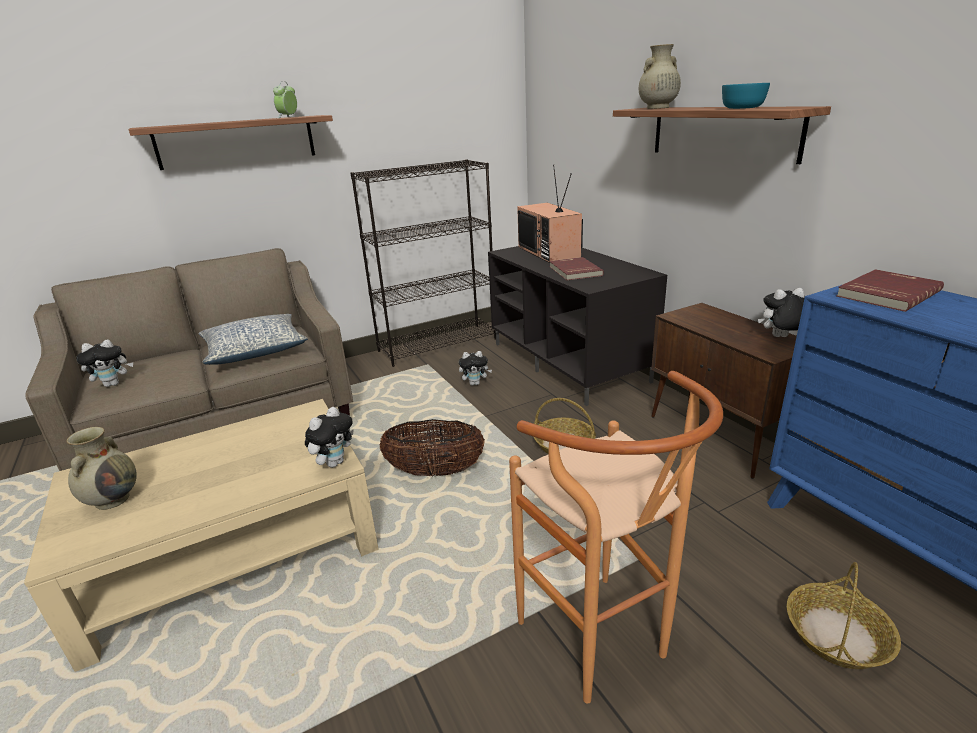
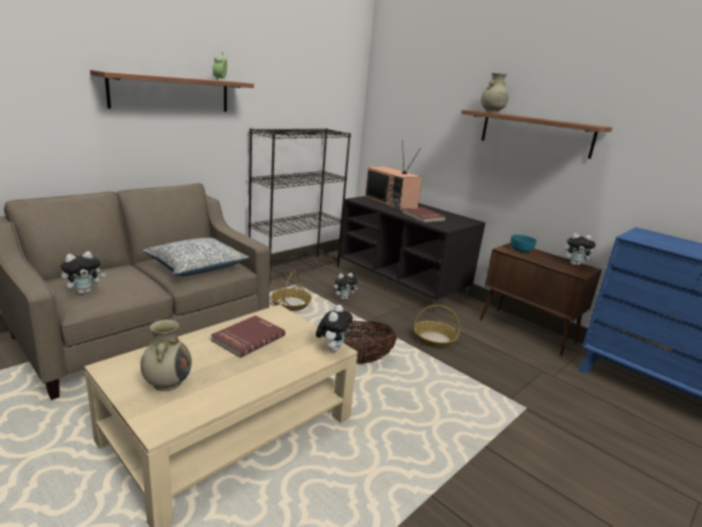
camera: 20 degrees left, 5 degrees down
brown stool [509,371,723,704] -> none
turquoise bowl [722,83,770,109] -> turquoise bowl moved to [511,235,537,252]
plush toy [758,288,805,337] -> plush toy turned 150 degrees counterclockwise [565,233,596,266]
basket [787,562,901,669] -> basket moved to [271,271,312,311]
red book [837,269,944,312] -> red book moved to [211,315,285,358]

